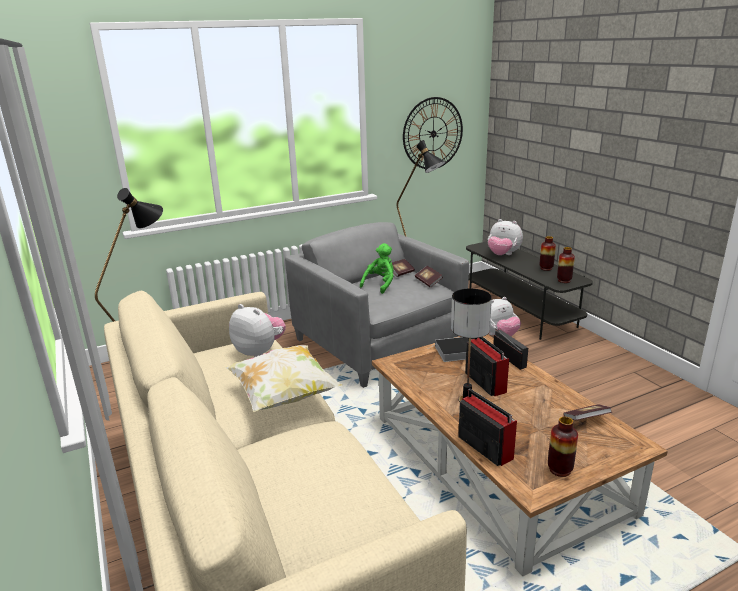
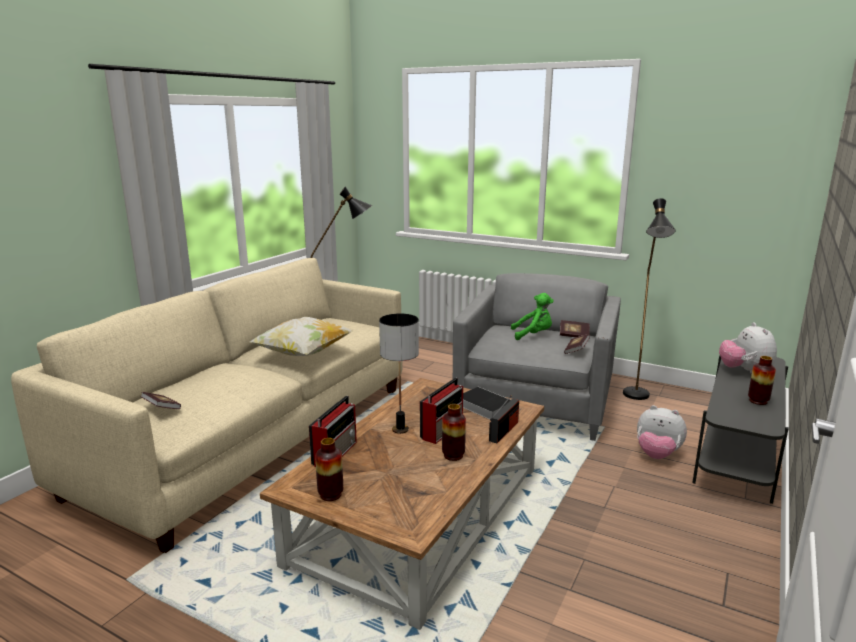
camera: 55 degrees right, 5 degrees down
plush toy [229,304,286,357] -> none
wall clock [403,97,463,169] -> none
vase [557,247,575,283] -> vase moved to [442,404,466,461]
book [563,404,612,420] -> book moved to [140,392,181,409]

